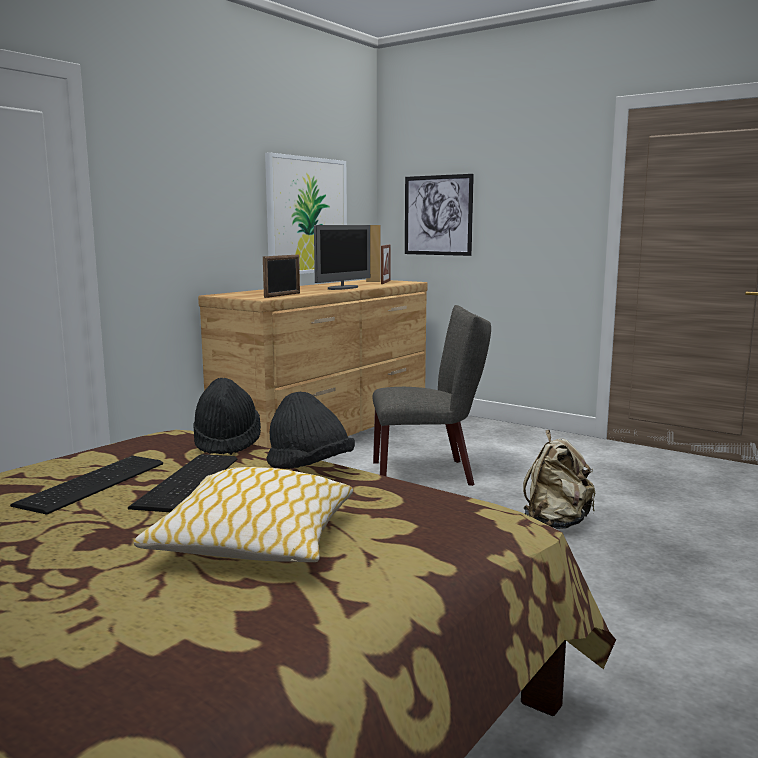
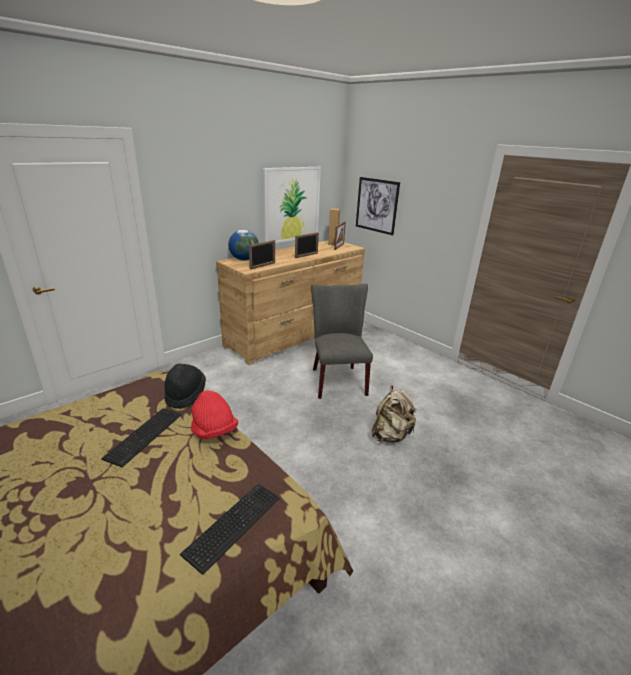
camera: 10 degrees right, 15 degrees up
keyboard [10,456,163,515] -> keyboard moved to [180,484,280,575]
pillow [134,467,353,562] -> none
black hat [266,391,355,469] -> red hat [191,390,238,439]
monitor [314,225,370,290] -> picture frame [295,232,319,258]
grey chair [373,305,491,486] -> grey chair turned 105 degrees counterclockwise [311,284,373,399]
none -> globe [228,230,259,261]

